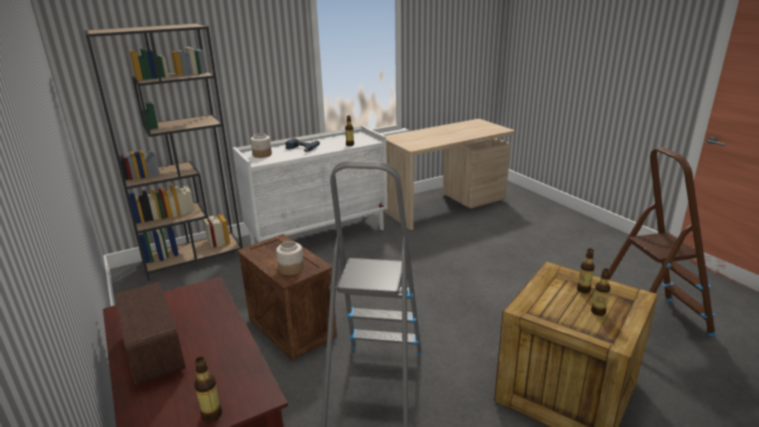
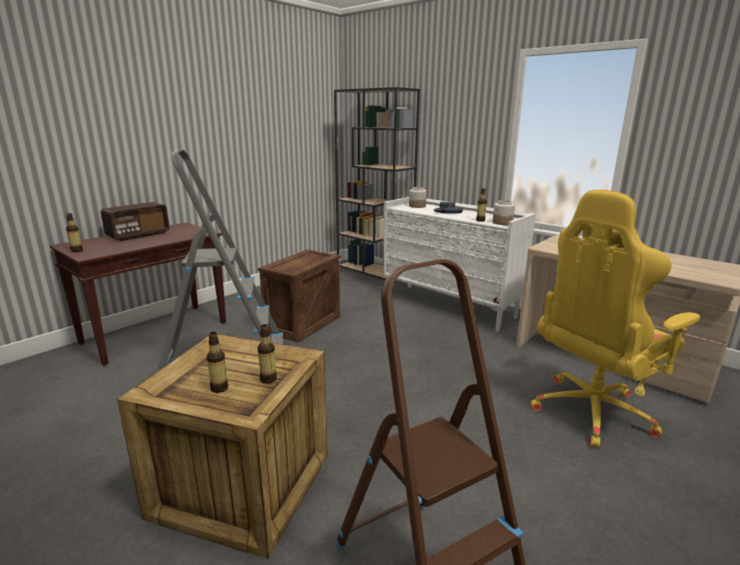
camera: 70 degrees right, 5 degrees down
jar [276,241,304,275] -> jar moved to [493,200,515,225]
none -> yellow office chair [530,190,700,448]

